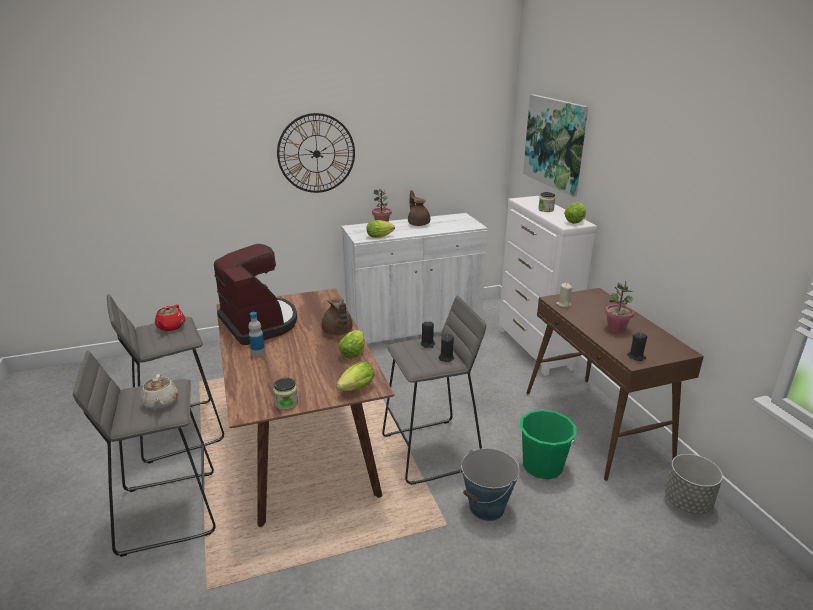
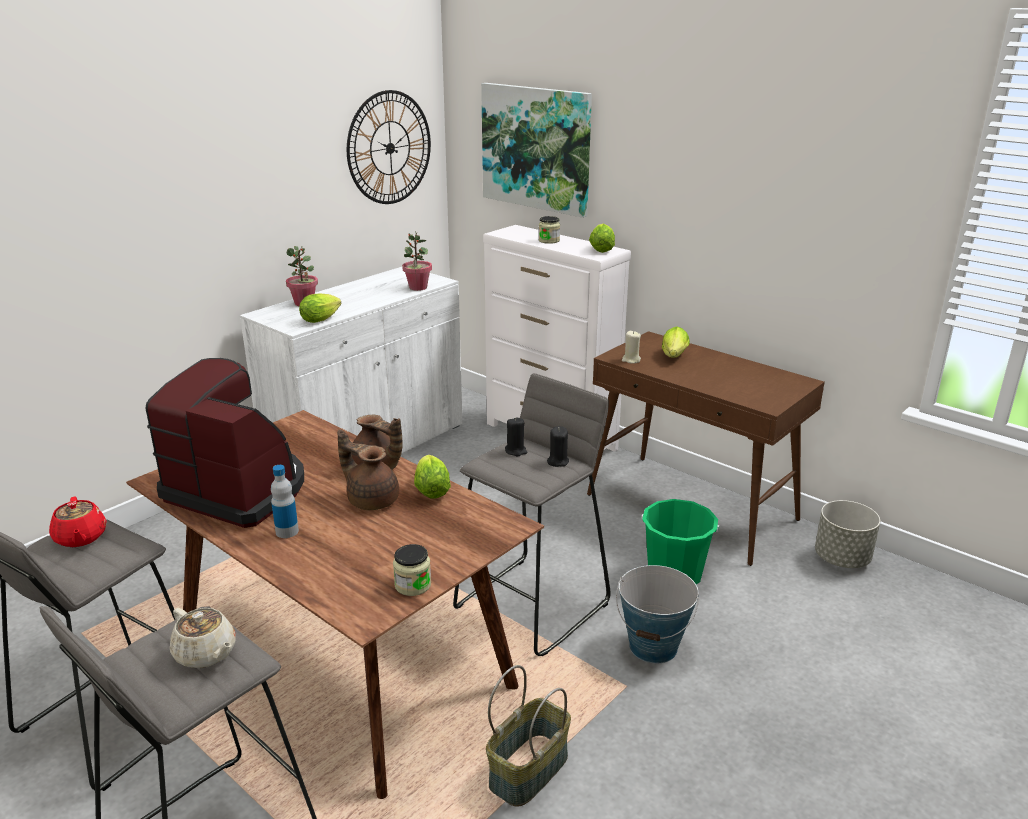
camera: 30 degrees left, 0 degrees up
wall clock [277,113,355,193] -> wall clock moved to [347,90,431,204]
lettuce [336,362,374,391] -> lettuce moved to [662,326,690,358]
brown teapot [408,190,430,226] -> brown teapot moved to [337,429,399,510]
potted plant [605,280,634,333] -> potted plant moved to [402,231,432,291]
black candle [627,333,647,361] -> none
none -> basket [486,665,571,806]

